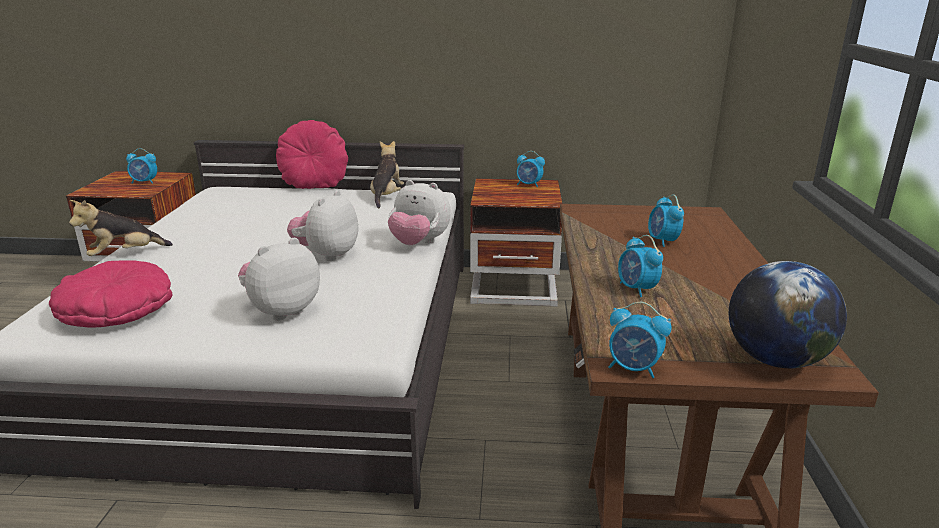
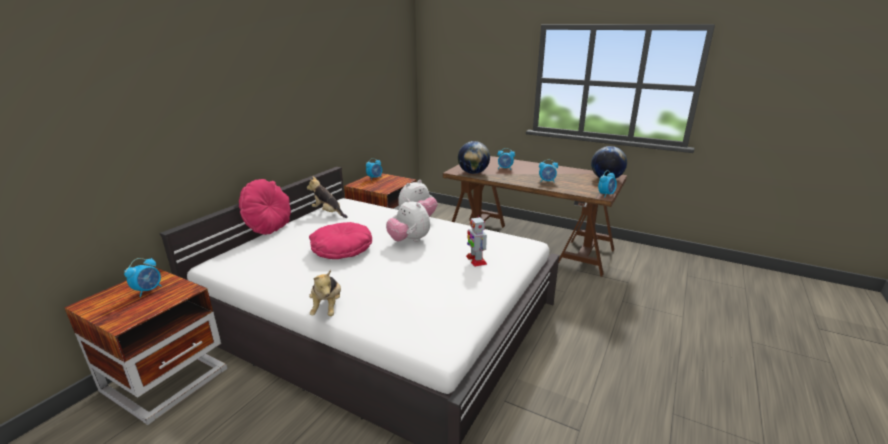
camera: 65 degrees left, 0 degrees up
pink pillow [49,260,172,328] -> pink pillow moved to [309,222,372,259]
plush toy [238,238,320,321] -> toy robot [466,216,488,267]
none -> globe [458,141,490,174]

